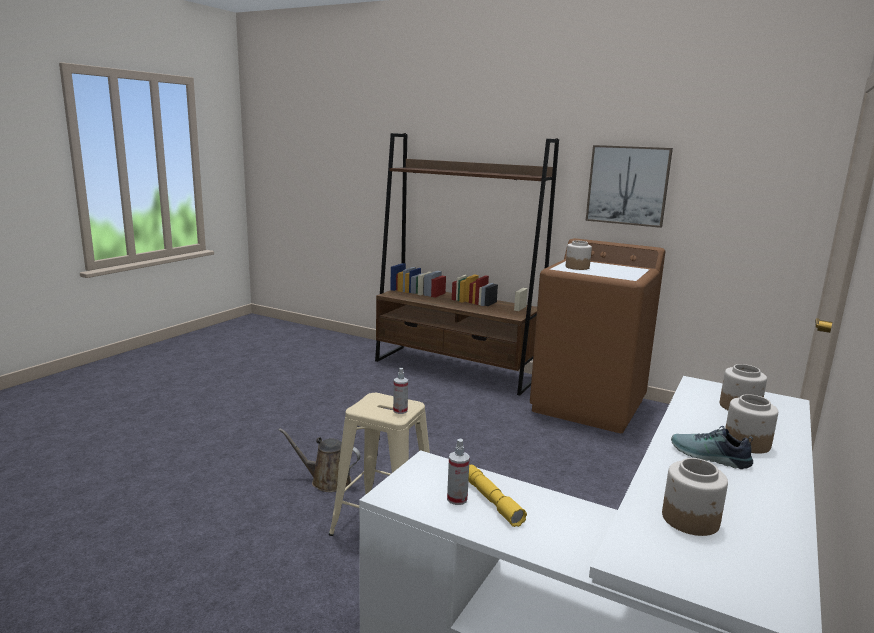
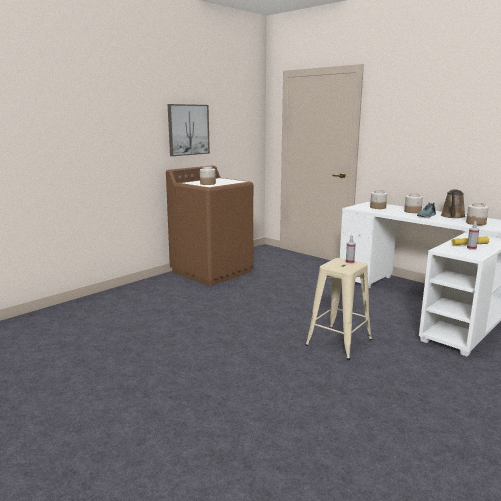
camera: 75 degrees left, 0 degrees up
brown watering can [279,428,361,492] -> brown watering can moved to [441,190,466,218]
brown bookcase [375,133,559,395] -> none

